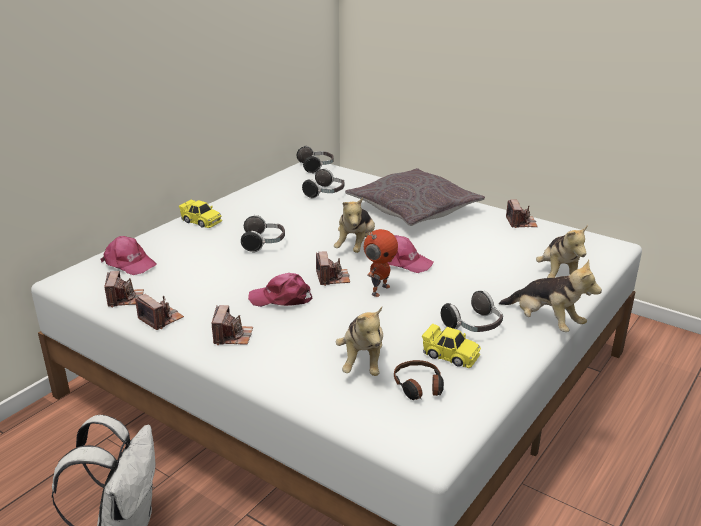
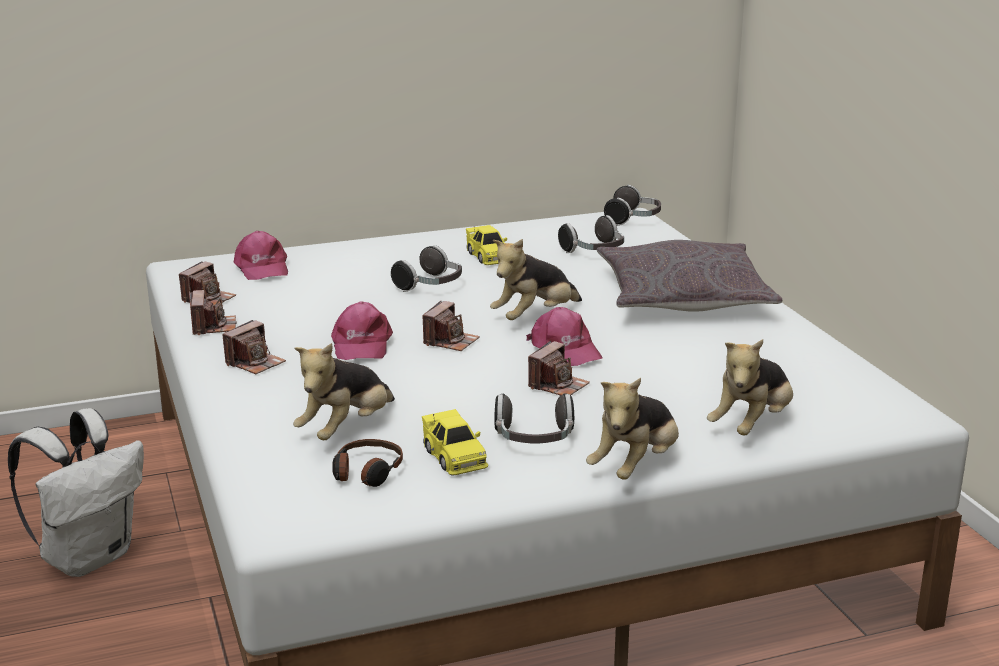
camera: 35 degrees right, 5 degrees down
yellow toy car [179,199,222,228] -> yellow toy car moved to [466,225,507,265]
pink cap [248,273,312,307] -> pink cap turned 135 degrees counterclockwise [331,301,393,360]
toy robot [364,229,398,297] -> none
plush toy [499,260,602,332] -> plush toy turned 45 degrees clockwise [586,378,679,480]
camera [506,199,538,228] -> camera moved to [528,341,590,396]

